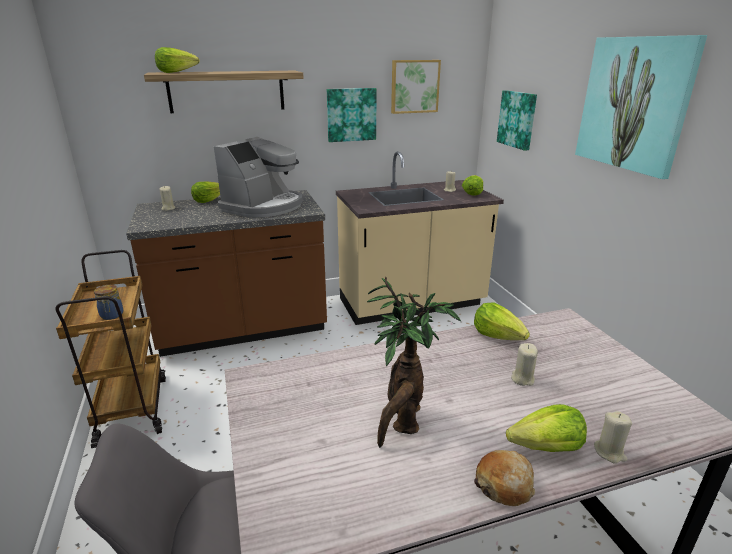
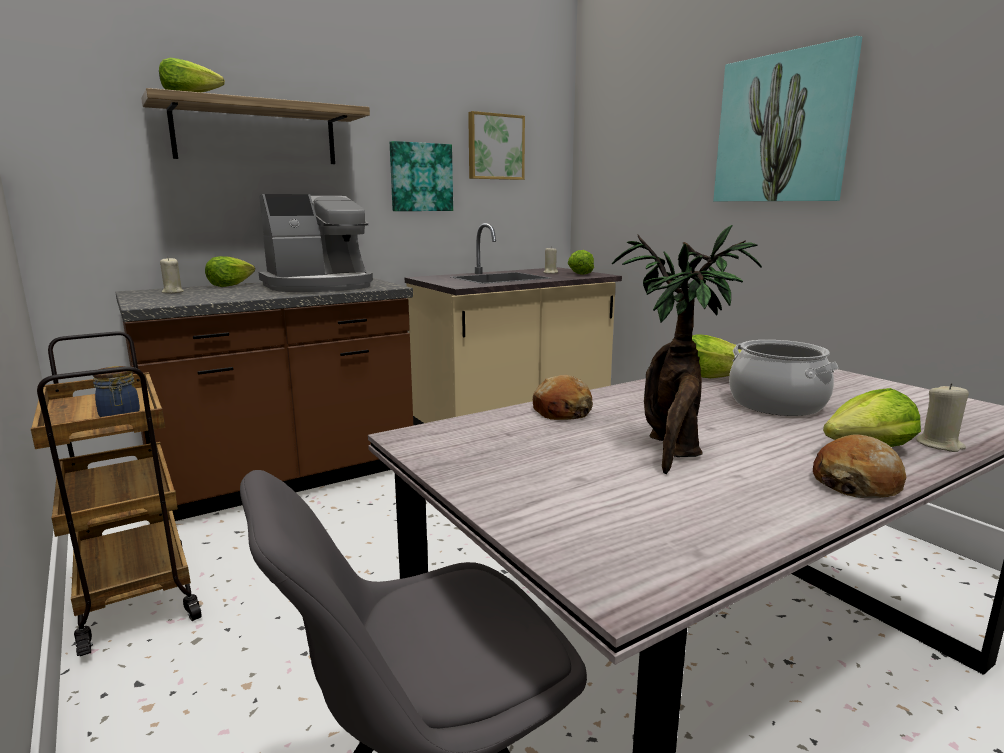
camera: 15 degrees left, 10 degrees down
coffee machine [214,137,303,217] -> coffee machine turned 45 degrees clockwise [259,194,373,292]
picture [497,90,537,151] -> none
beige candle [511,343,538,386] -> cooking pot [729,340,839,416]
none -> bread [533,375,593,420]

